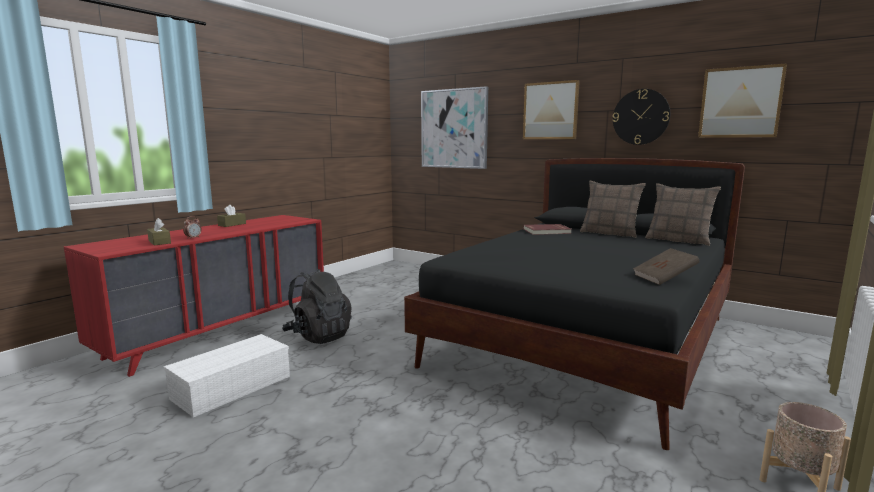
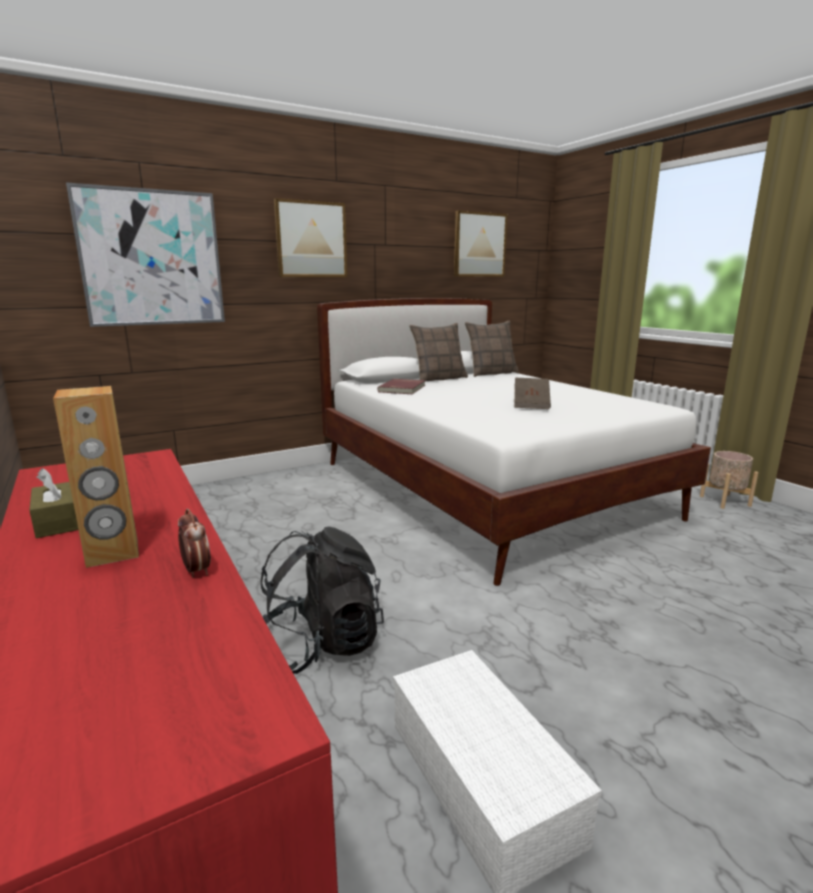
camera: 65 degrees left, 5 degrees up
brown tissue box [147,218,171,245] -> none
black bed [404,158,745,450] -> white bed [317,298,711,586]
wall clock [613,89,670,145] -> none
brown book [633,248,699,285] -> brown book moved to [514,378,551,409]
none -> brown speaker [53,386,139,568]

